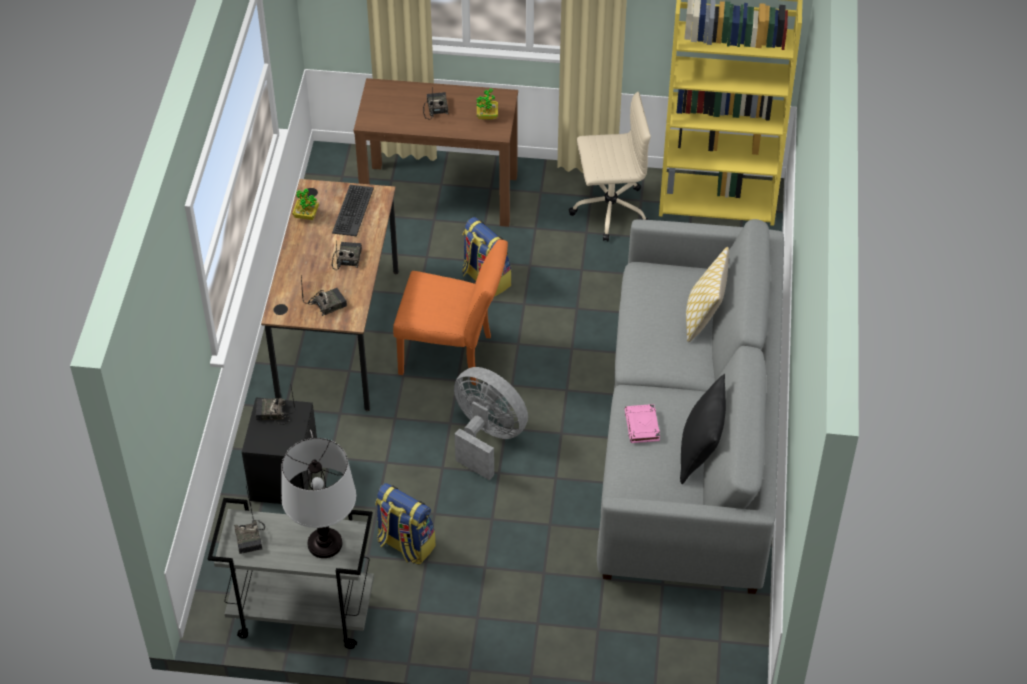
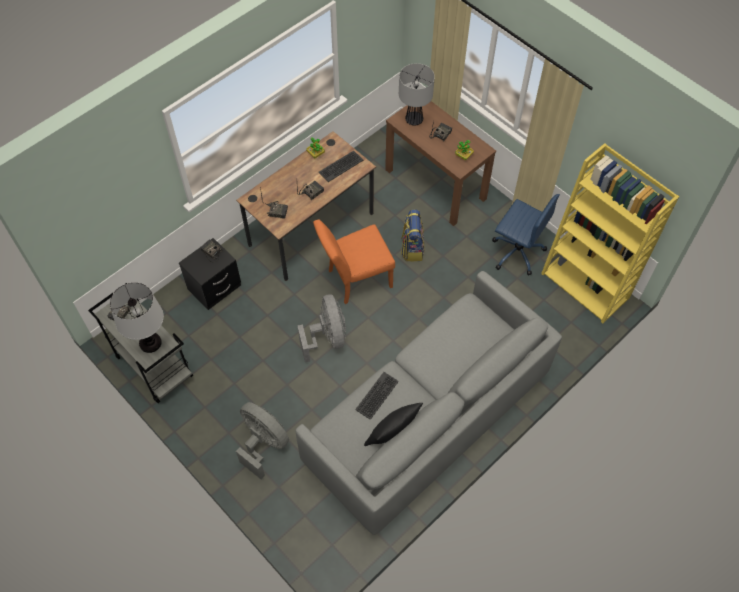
camera: 40 degrees right, 10 degrees up
backpack [375,483,436,565] -> none
orange chair [393,239,508,385] -> orange chair turned 105 degrees clockwise [313,219,395,304]
beige office chair [569,92,651,241] -> blue office chair [492,194,560,276]
pink book [625,404,660,443] -> keyboard [355,372,399,420]
pillow [686,247,729,342] -> none
none -> grey fan [236,402,289,479]
none -> table lamp [399,63,435,126]

